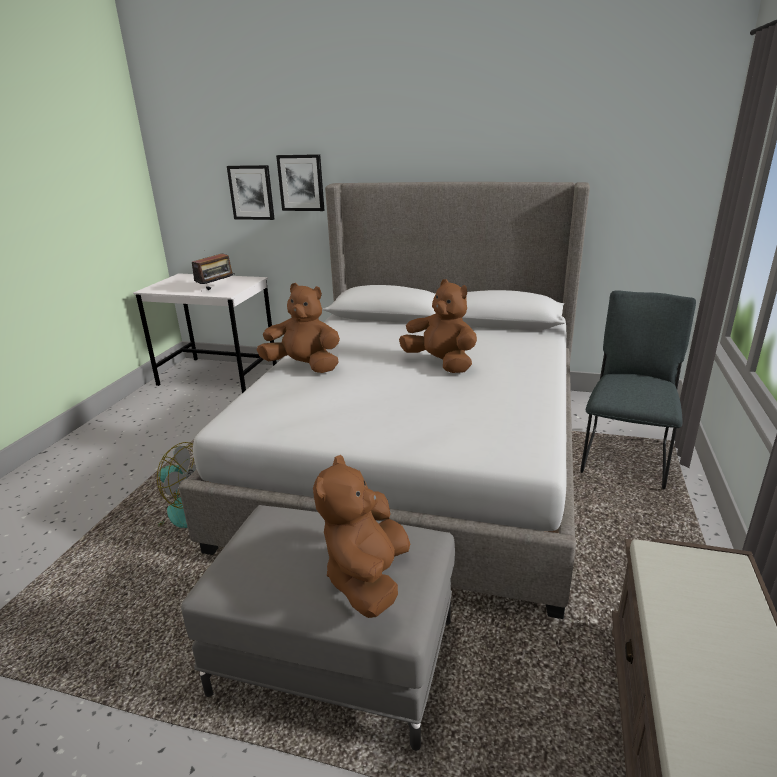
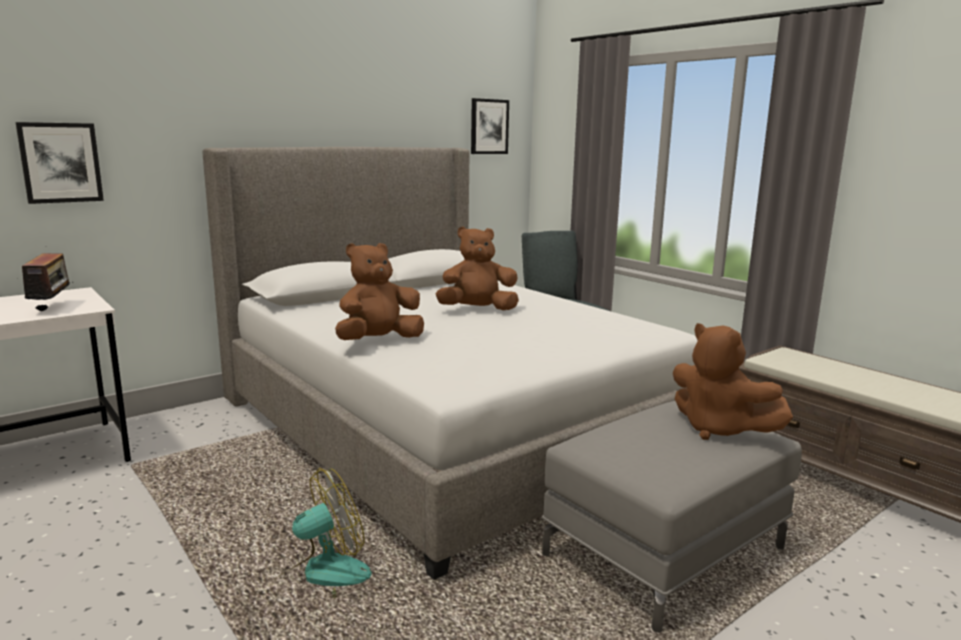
camera: 55 degrees left, 10 degrees down
picture [276,154,325,211] -> picture moved to [471,98,509,154]

